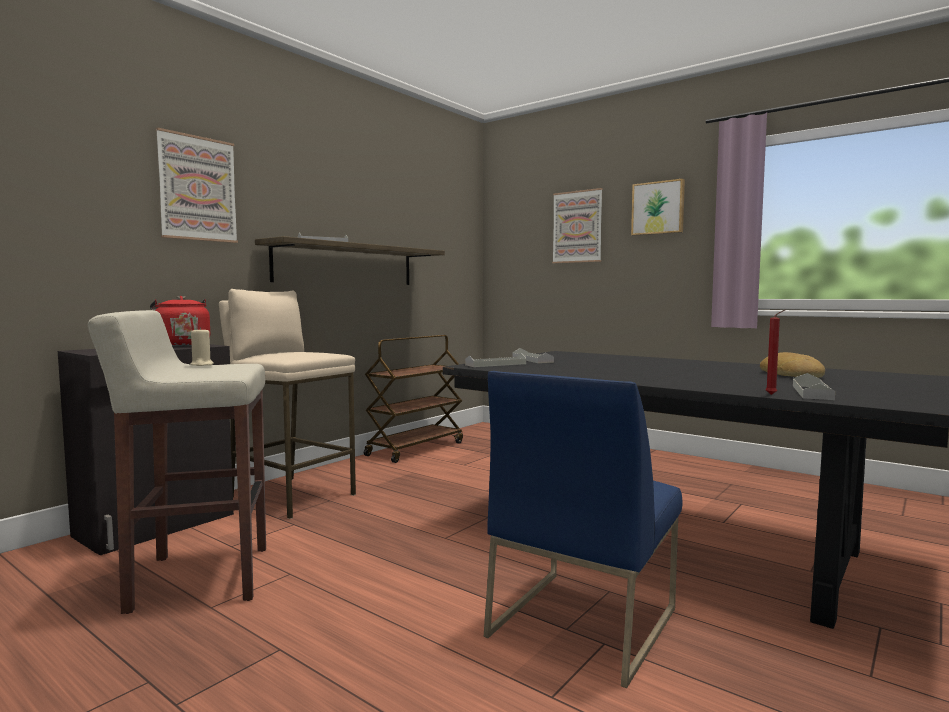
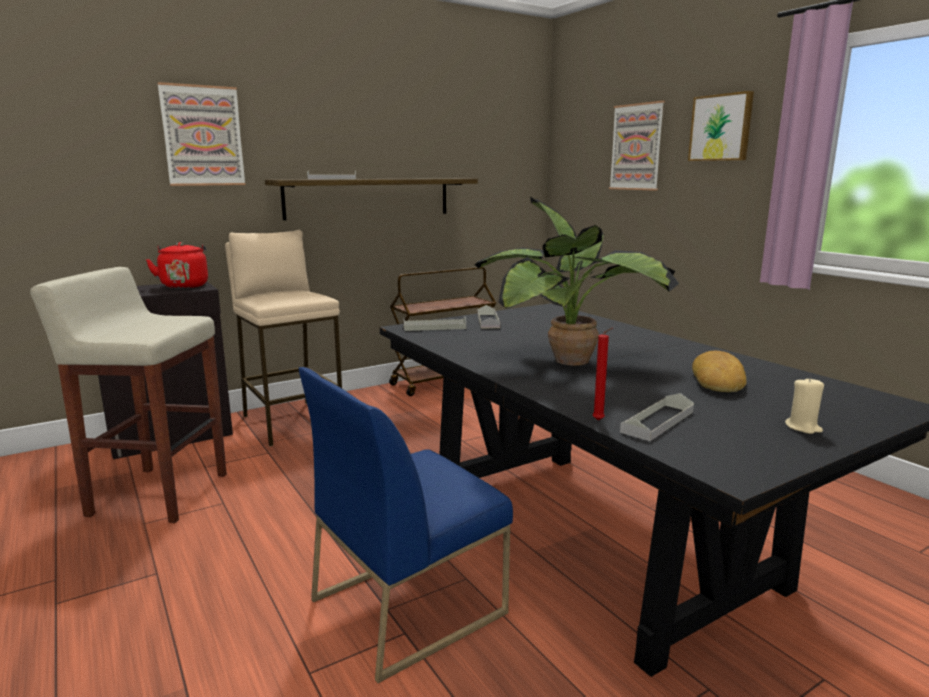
camera: 20 degrees right, 10 degrees up
beige candle [190,327,214,366] -> beige candle moved to [785,377,824,434]
none -> potted plant [474,196,679,366]

